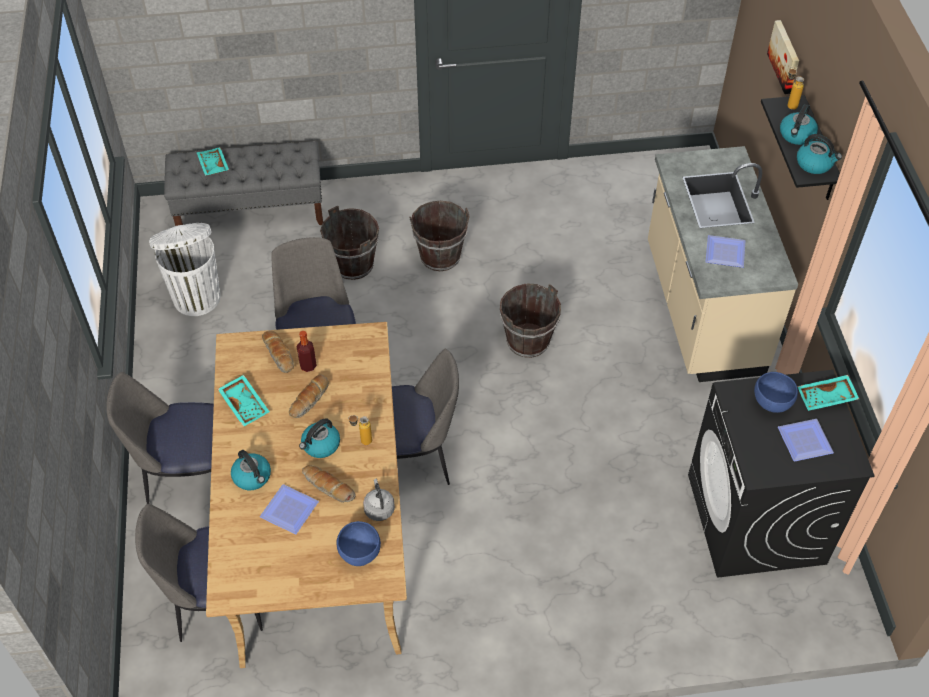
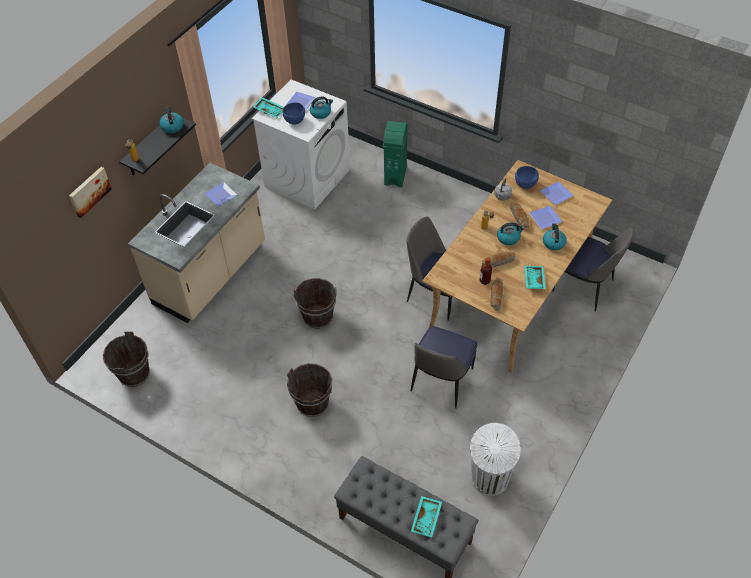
camera: 140 degrees left, 0 degrees up
chair [106,372,214,504] -> none
brown bucket [320,205,379,280] -> brown bucket moved to [103,331,150,387]
black washing machine [688,370,875,577] -> white washing machine [252,79,350,210]
kettle [780,104,818,145] -> kettle moved to [310,96,333,119]
none -> green trash can [383,121,408,187]
none -> plate [540,181,574,205]

